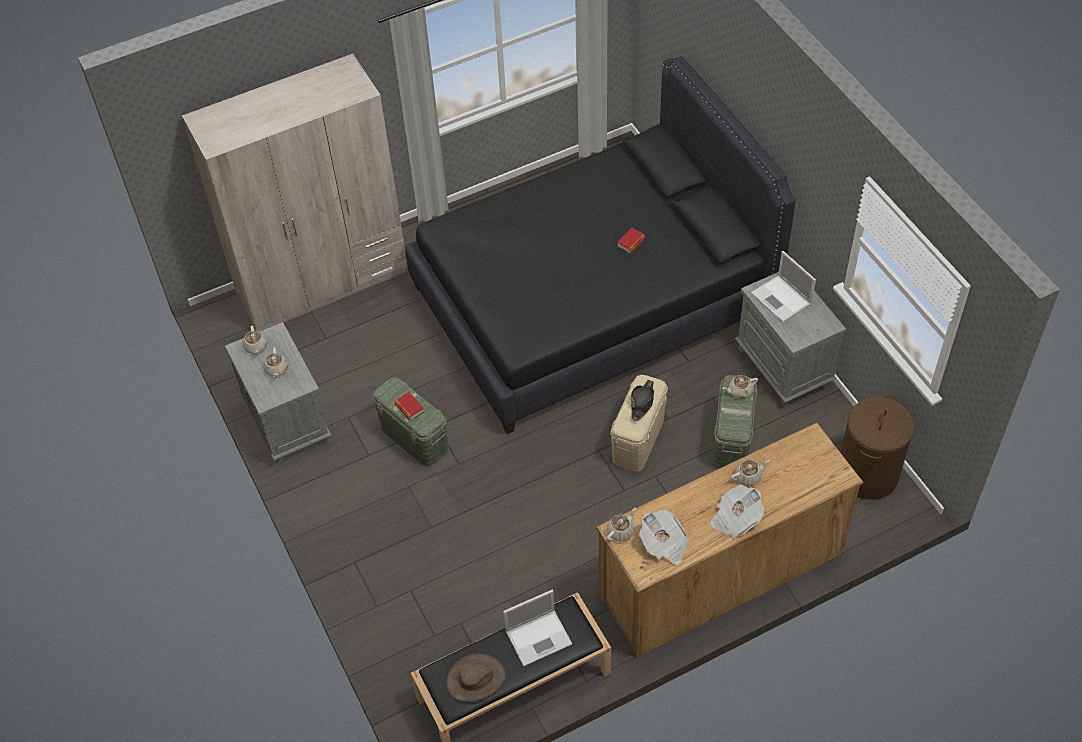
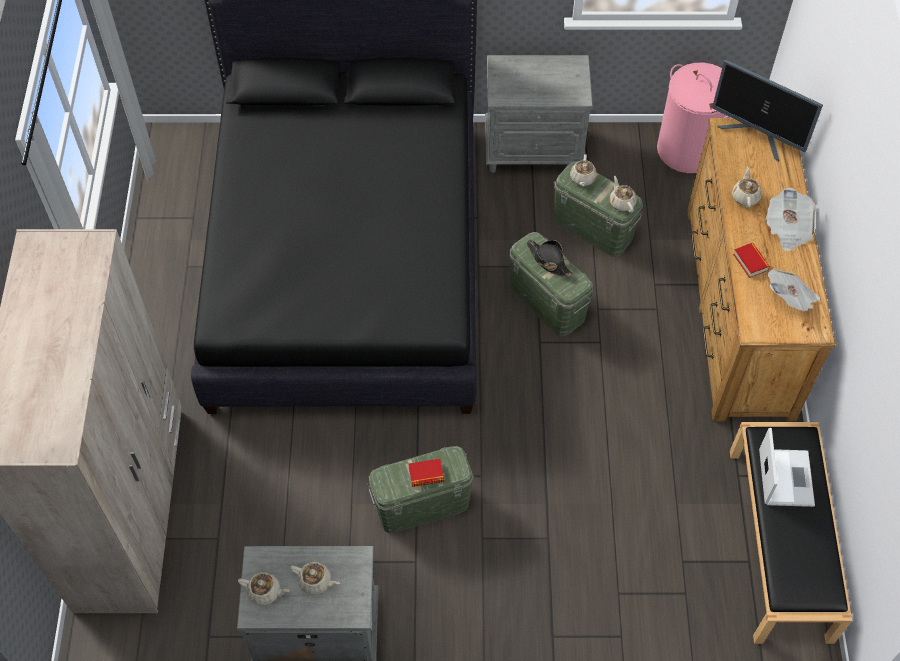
camera: 65 degrees left, 5 degrees up
brown hat [446,653,506,702] -> none
beige teapot [606,507,636,542] -> beige teapot moved to [609,176,637,212]
beige storage box [610,375,668,472] -> green storage box [509,232,593,336]
book [617,228,646,254] -> book moved to [733,243,770,278]
laptop [751,251,816,322] -> none
brown laundry basket [840,395,914,500] -> pink laundry basket [657,63,730,173]
none -> monitor [712,60,823,161]

